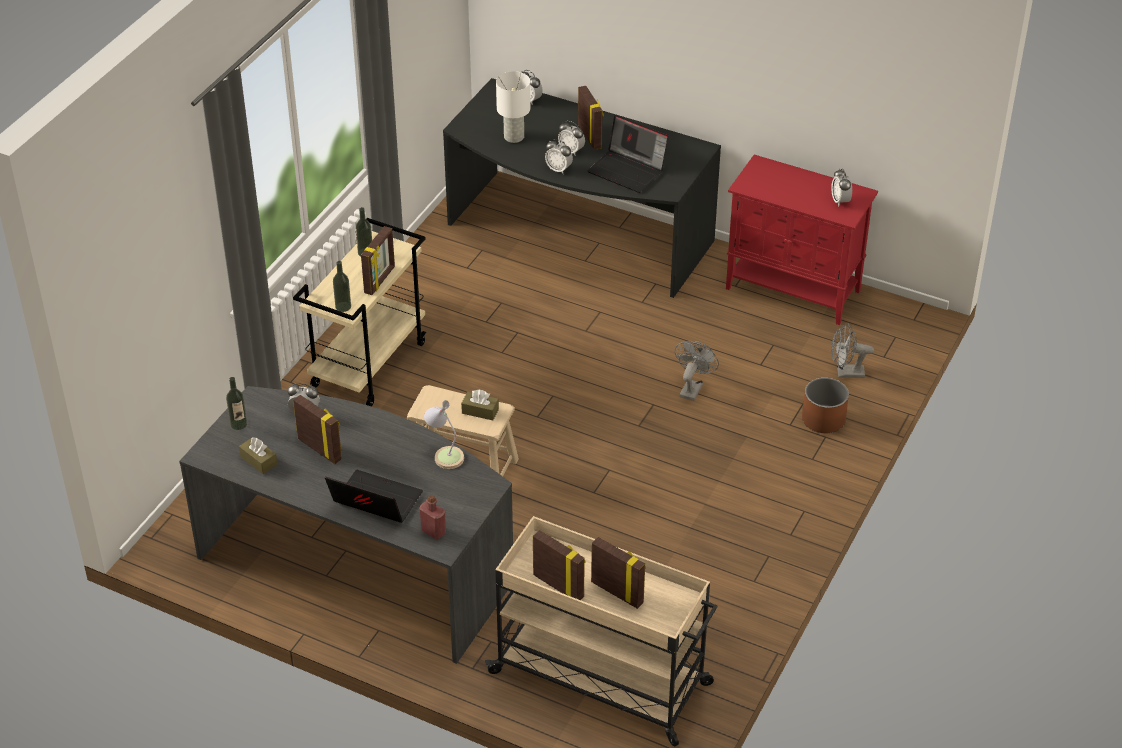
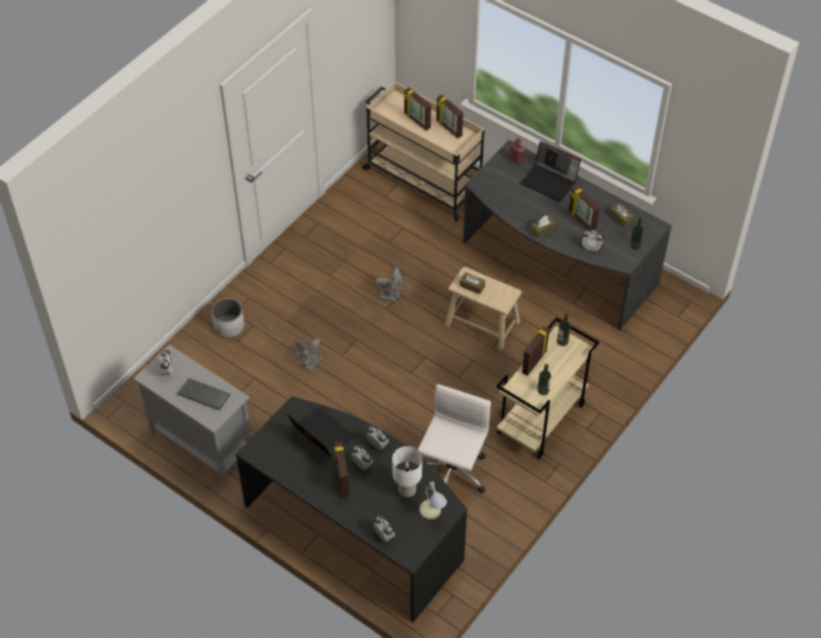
camera: 170 degrees left, 10 degrees up
table lamp [424,400,464,469] -> table lamp moved to [420,481,447,519]
red cabinet [726,155,878,325] -> grey cabinet [133,344,252,484]
brown planter [802,378,849,433] -> white planter [212,298,244,337]
grey fan [831,323,874,378] -> grey fan moved to [376,266,406,302]
none -> keyboard [178,378,230,410]
none -> white office chair [417,384,491,493]
none -> brown tissue box [531,215,556,238]

